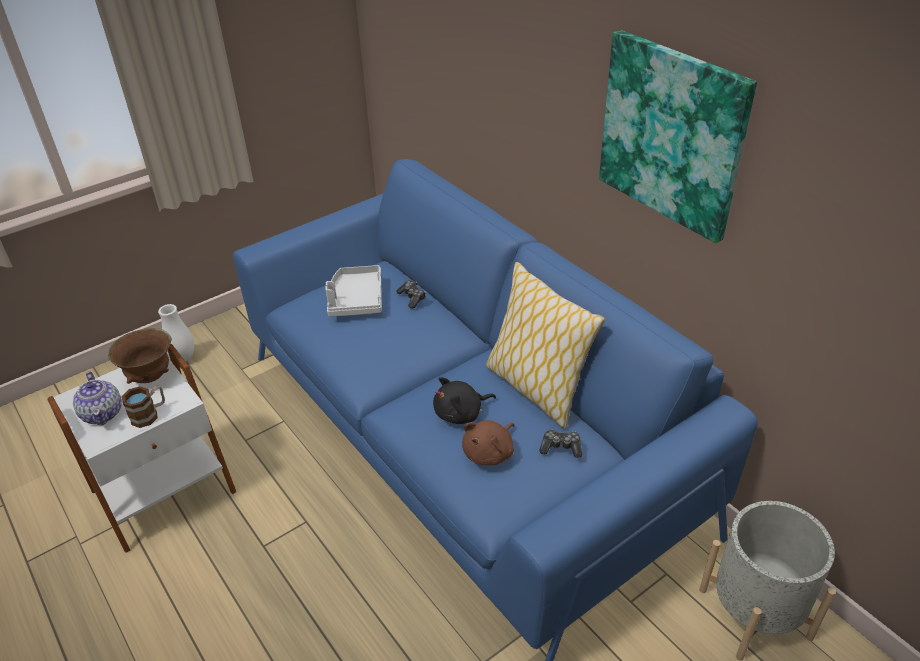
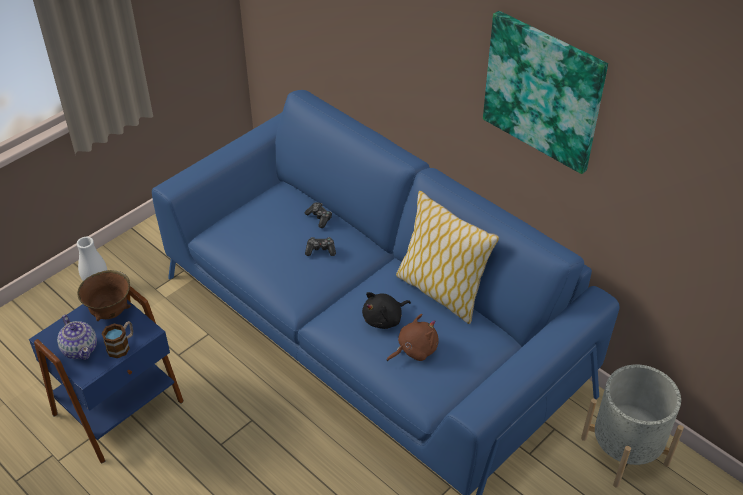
camera: 10 degrees left, 5 degrees up
white side table [48,344,236,553] -> blue side table [29,286,184,464]
grey tray [325,265,382,317] -> none
brown plush toy [462,420,514,465] -> brown plush toy turned 150 degrees counterclockwise [387,314,439,361]
game controller [539,429,582,458] -> game controller moved to [305,237,336,256]

